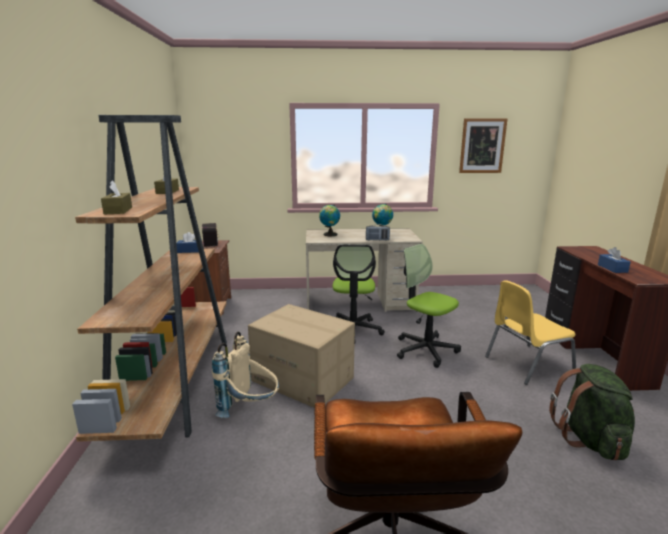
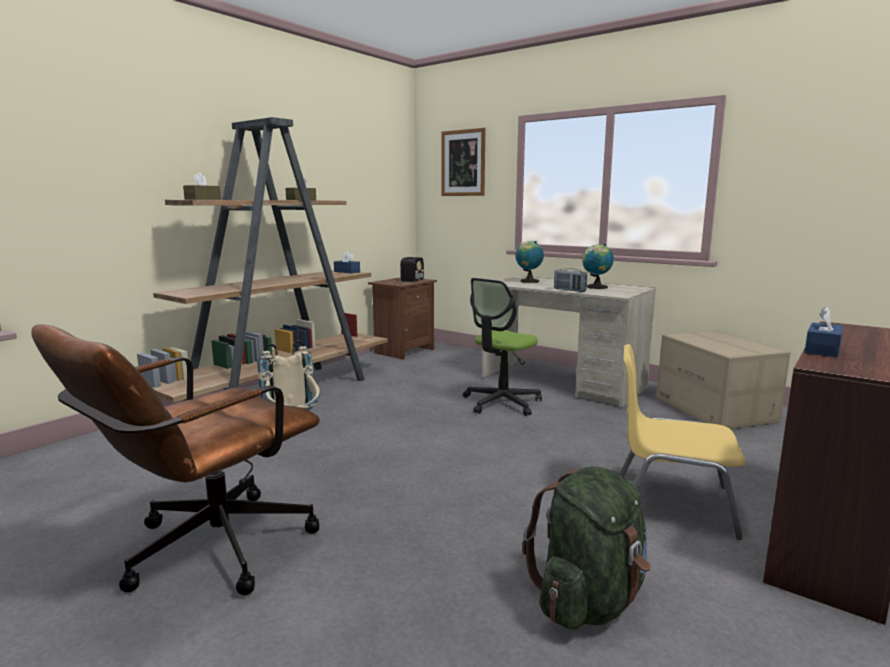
camera: 40 degrees right, 5 degrees down
cardboard box [248,304,355,408] -> cardboard box moved to [656,330,790,429]
office chair [397,244,461,368] -> none
picture [459,118,508,173] -> picture moved to [441,128,485,196]

